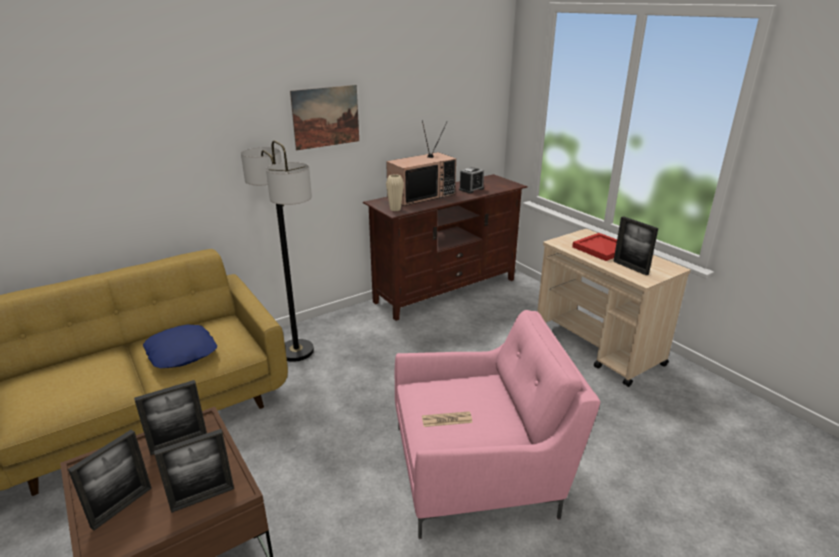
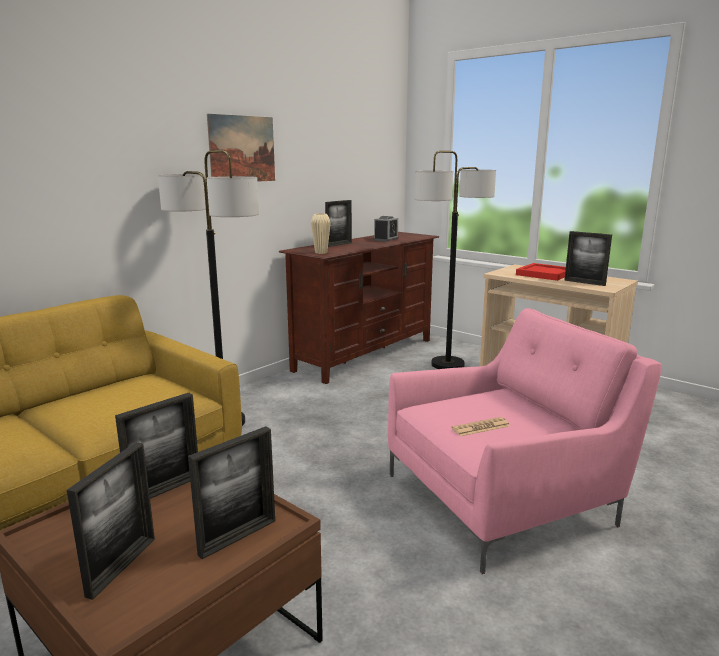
camera: 15 degrees left, 10 degrees down
blue pillow [143,325,217,368] -> none
television [386,120,456,206] -> picture frame [325,200,352,247]
none -> floor lamp [415,151,496,369]

